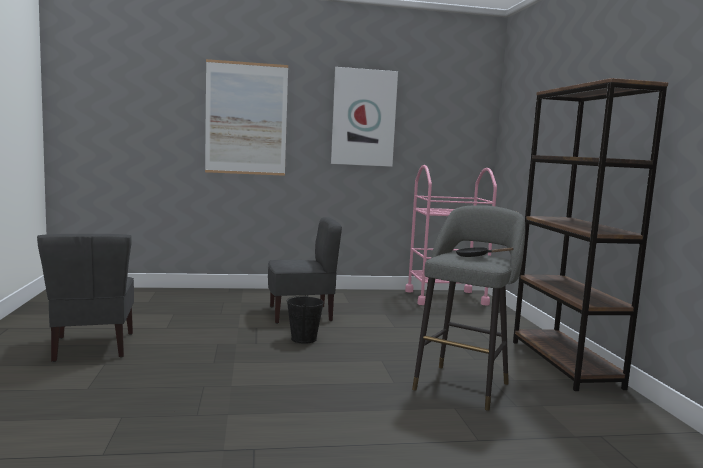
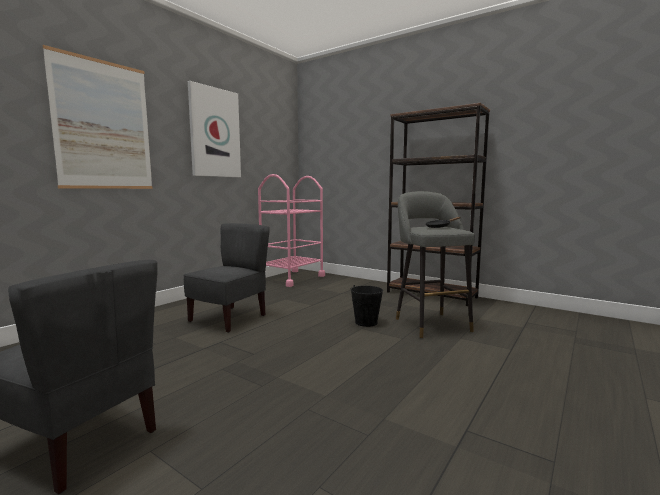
camera: 45 degrees left, 0 degrees up
black bucket [287,295,324,344] -> black bucket moved to [351,285,383,327]

